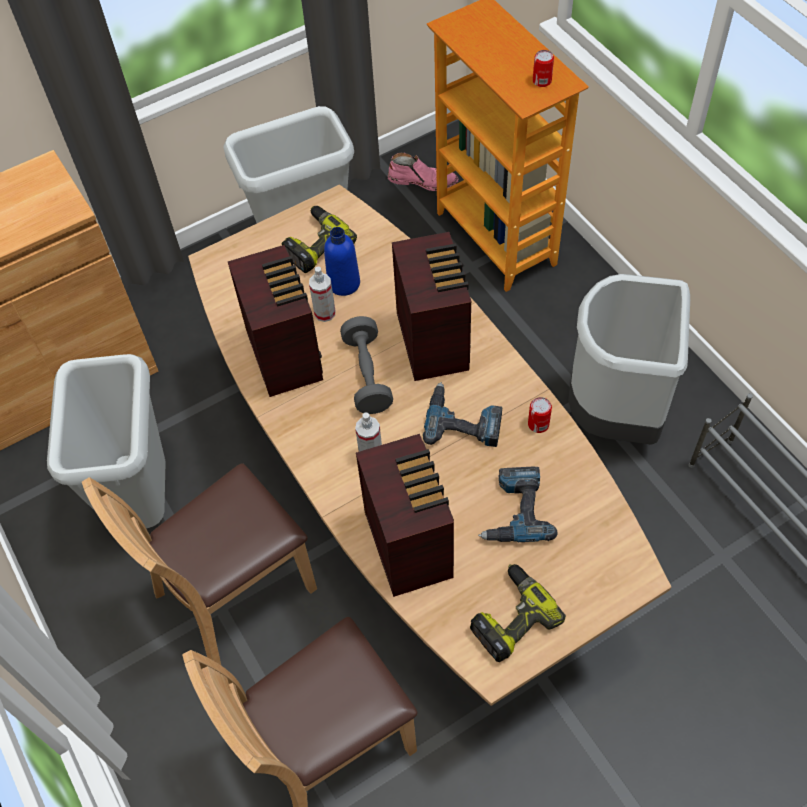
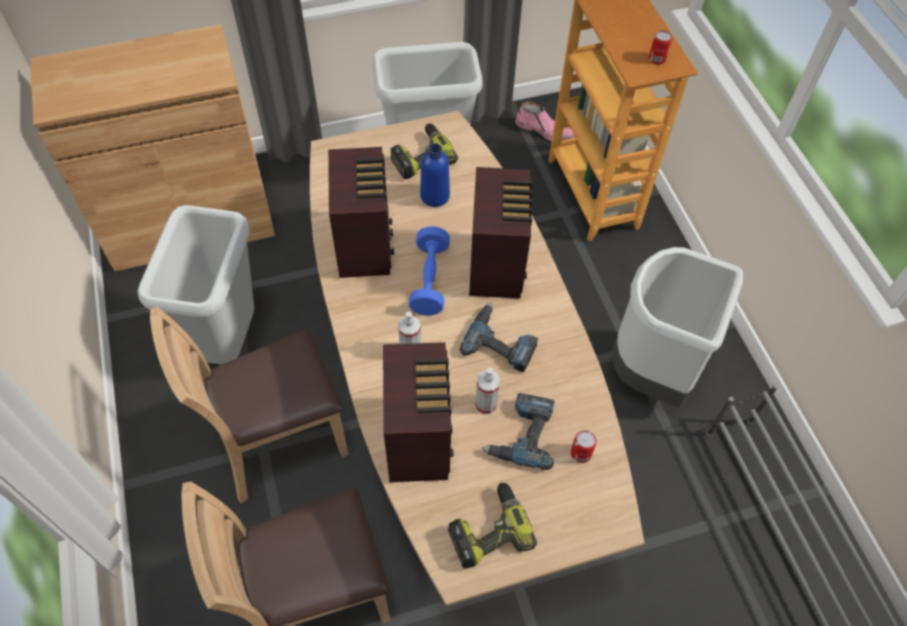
camera: 10 degrees right, 0 degrees up
spray bottle [309,266,335,322] -> spray bottle moved to [475,367,500,414]
grey dumbbell [340,316,393,414] -> blue dumbbell [409,226,450,316]
can [528,397,552,433] -> can moved to [571,430,597,463]

